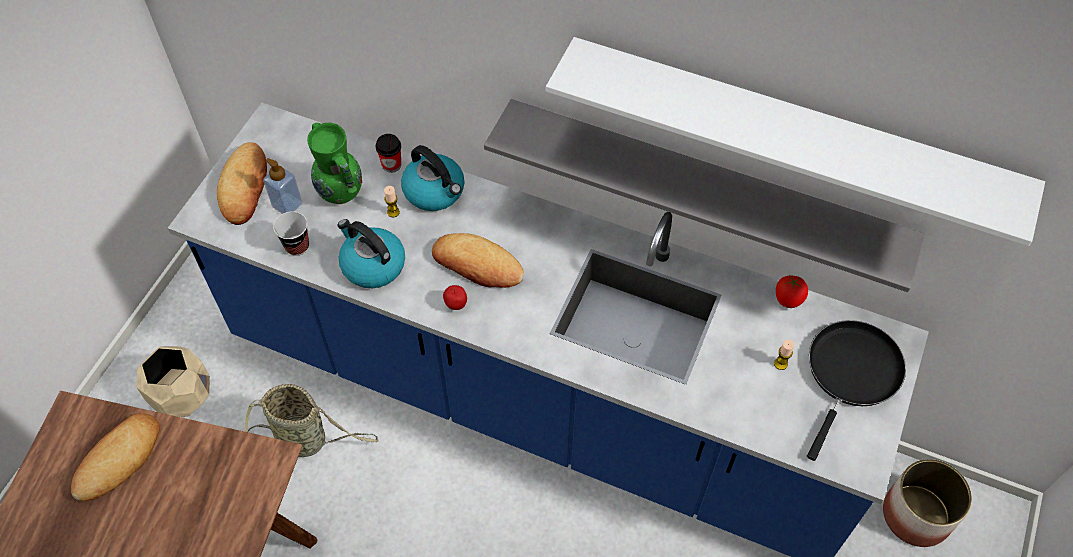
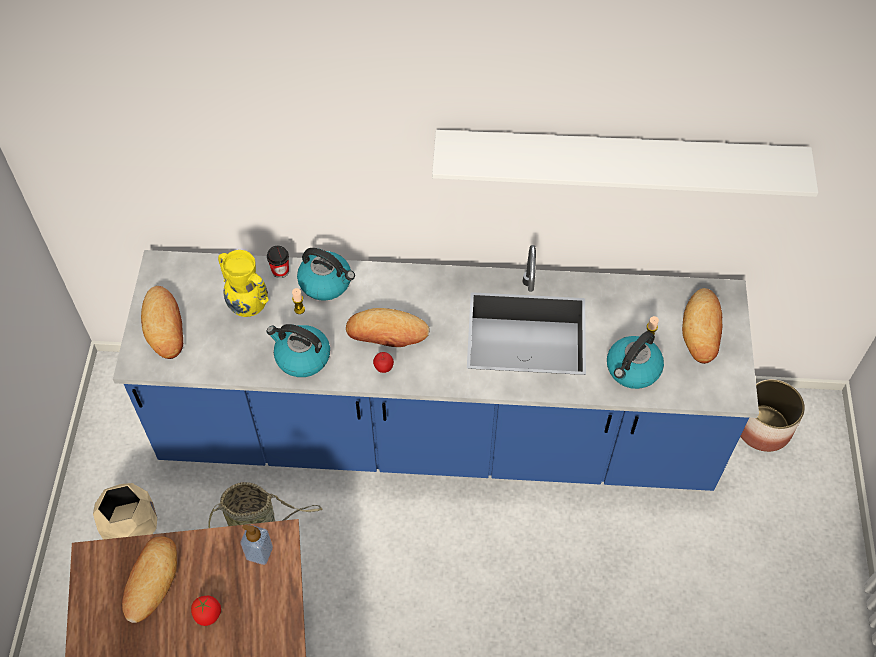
camera: 20 degrees left, 0 degrees up
soap dispenser [263,158,302,214] -> soap dispenser moved to [241,525,273,565]
cup [273,211,309,256] -> none
green vase [307,123,362,204] -> yellow vase [218,250,269,317]
grey shelf [484,99,926,292] -> none
tomato [776,276,808,308] -> tomato moved to [191,596,221,626]
black frying pan [807,320,906,461] -> bread [682,288,723,364]
none -> kettle [607,331,664,389]

